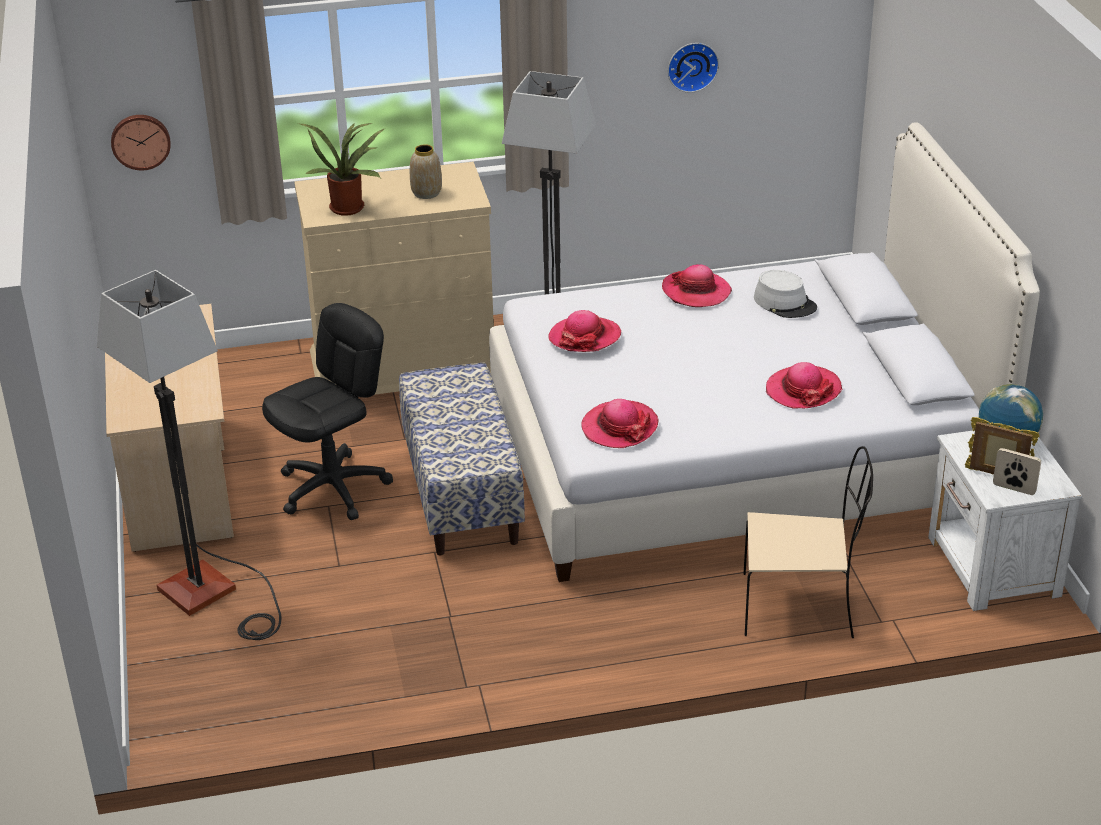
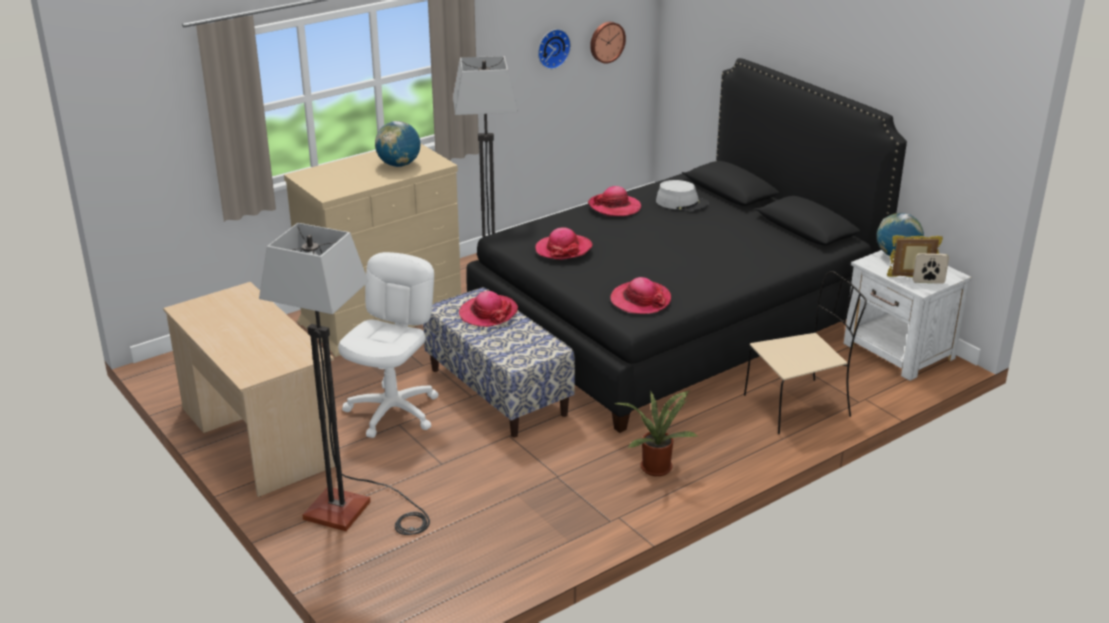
camera: 25 degrees left, 5 degrees down
wall clock [111,115,171,170] -> wall clock moved to [590,22,626,64]
black office chair [262,303,393,520] -> white office chair [338,252,439,438]
potted plant [300,122,386,216] -> potted plant moved to [615,391,697,476]
vase [410,144,442,199] -> globe [375,121,420,167]
white bed [489,122,1040,582] -> black bed [466,58,907,433]
hat [766,362,842,408] -> hat moved to [459,291,518,327]

